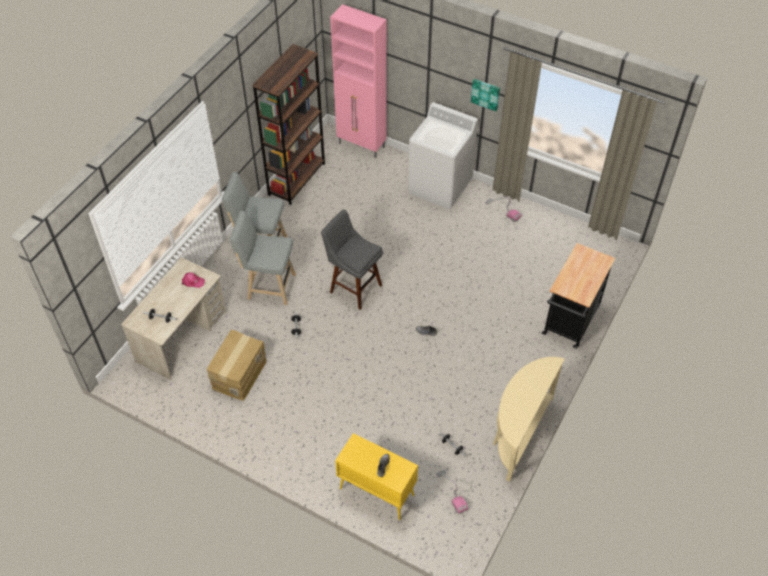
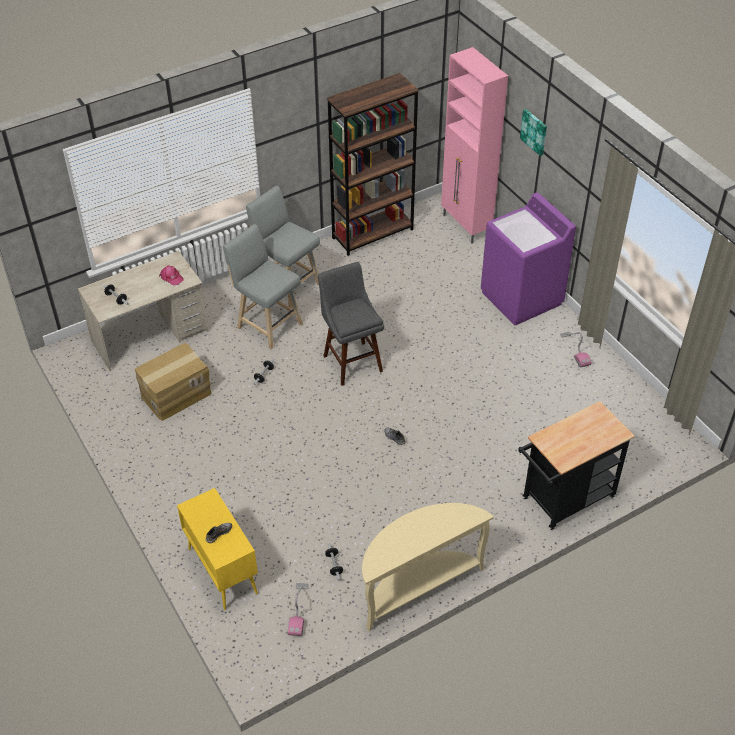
camera: 30 degrees right, 5 degrees down
white washing machine [408,102,478,209] -> purple washing machine [481,193,576,325]
picture [471,79,500,111] -> picture moved to [520,109,547,156]

